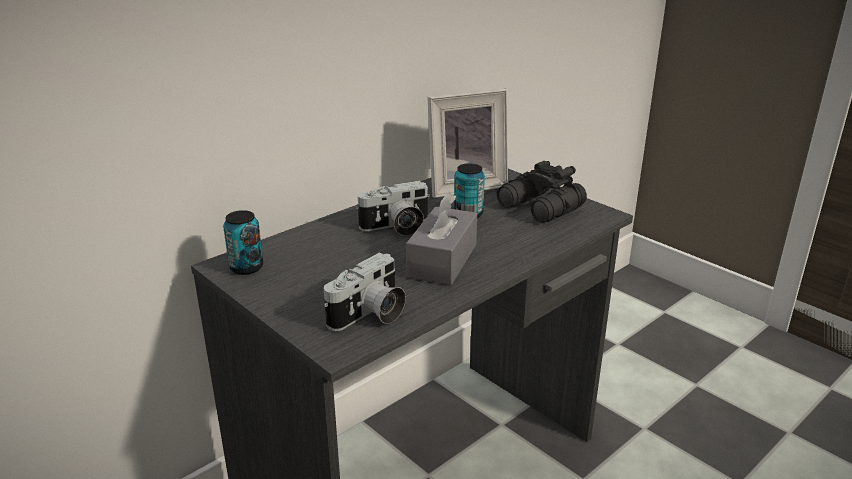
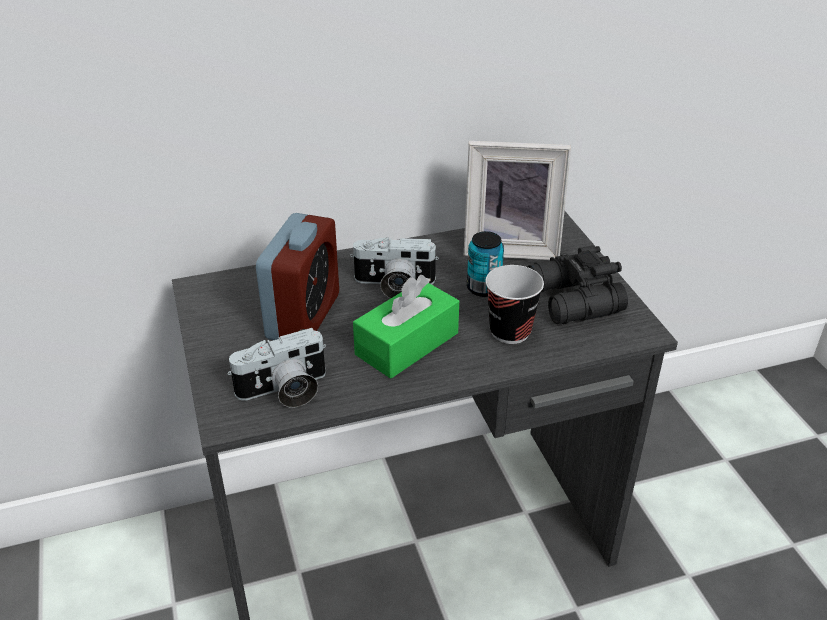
camera: 25 degrees right, 10 degrees up
can [223,210,263,275] -> none
grey tissue box [406,193,477,285] -> green tissue box [353,275,459,379]
none -> alarm clock [256,213,339,340]
none -> cup [485,265,544,344]

